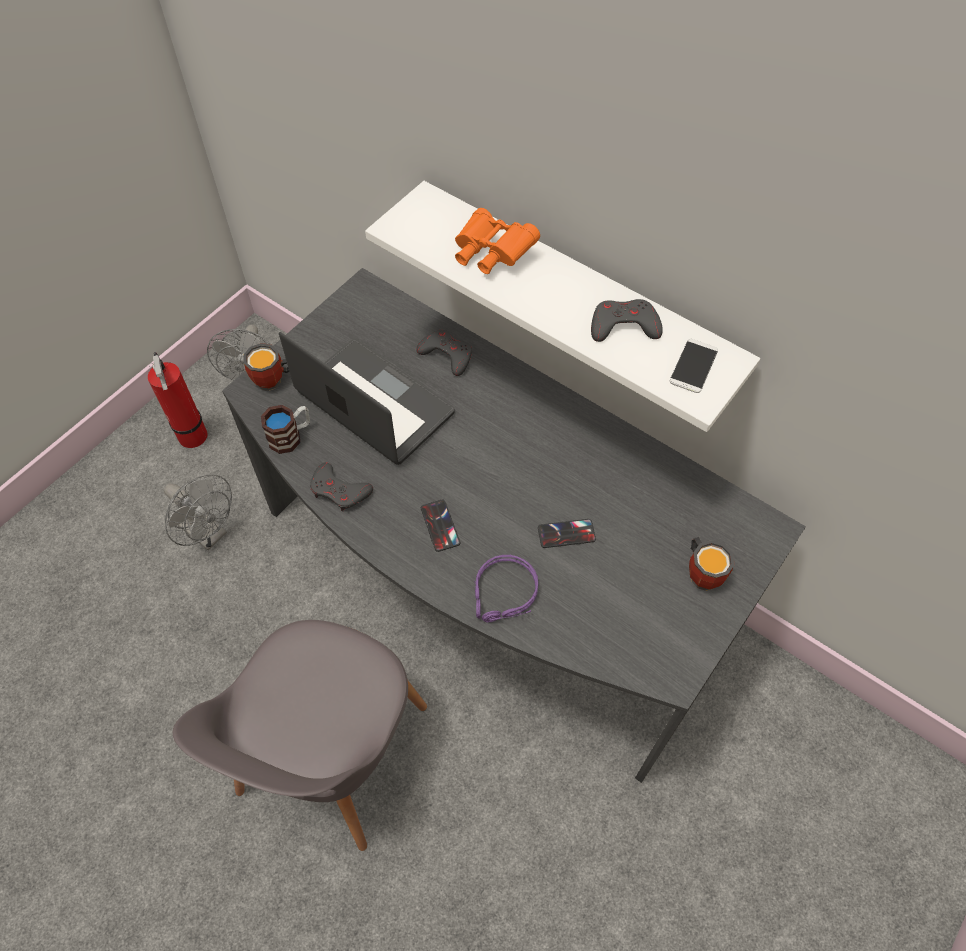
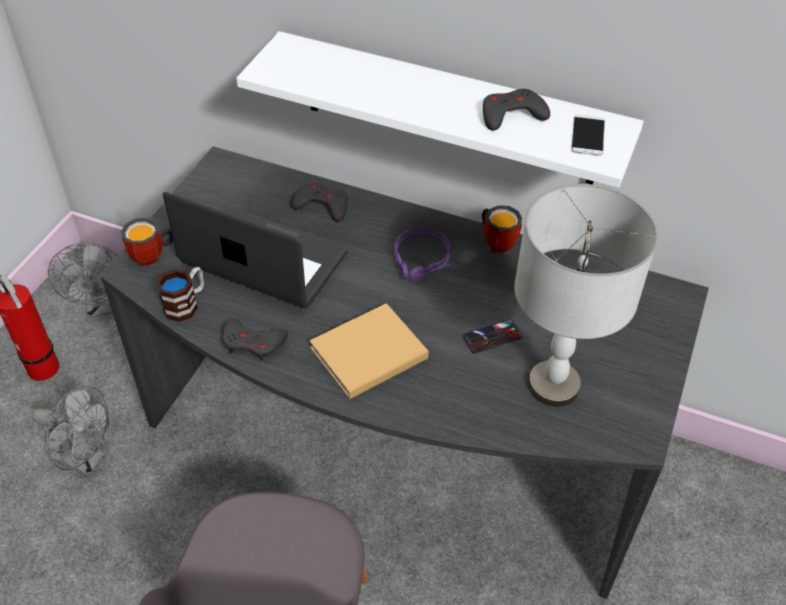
camera: 15 degrees left, 10 degrees down
phone [421,499,460,552] -> beige book [309,303,429,399]
orange binoculars [455,208,540,274] -> none
purple headphones [474,555,538,622] -> purple headphones moved to [393,228,451,281]
mug [689,537,735,591] -> mug moved to [482,205,522,255]
none -> grey table lamp [514,184,658,407]

